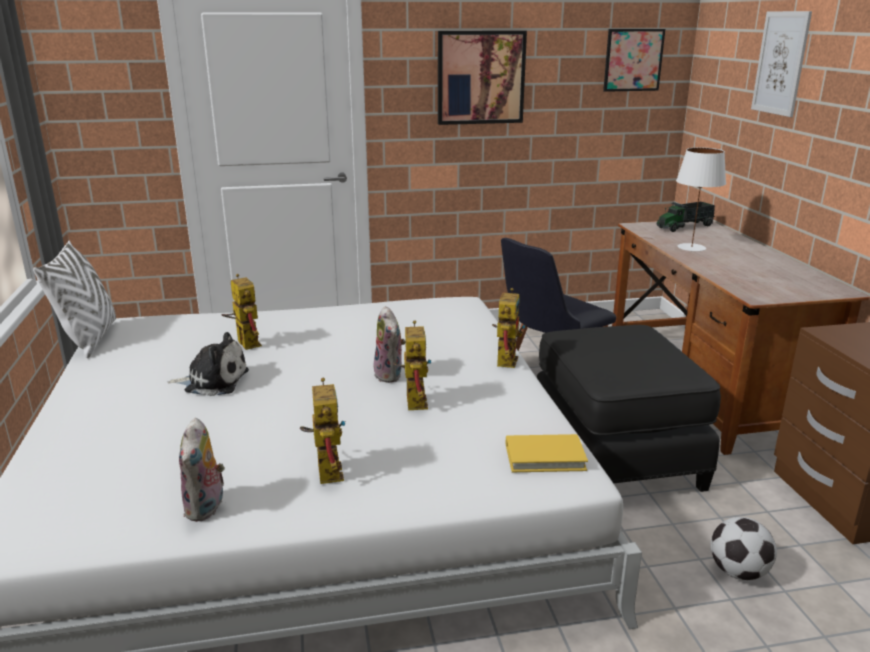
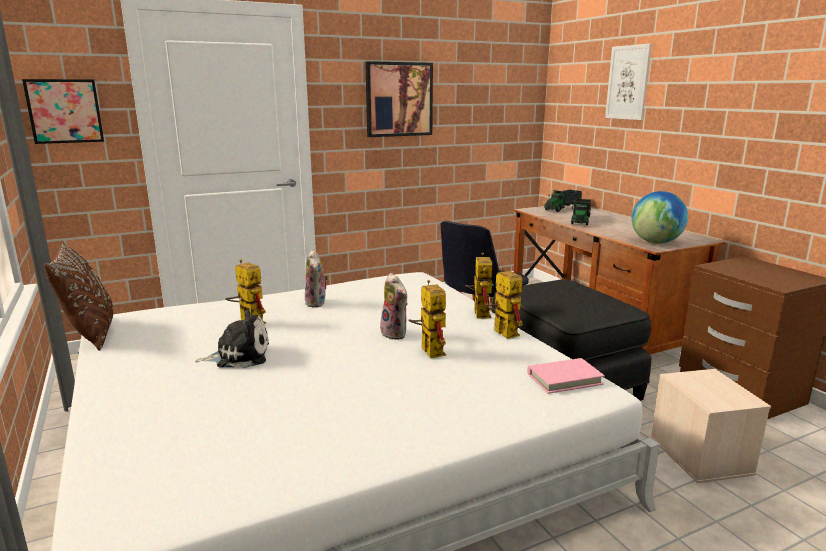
camera: 15 degrees left, 5 degrees down
white pillow [33,241,116,358] -> brown pillow [44,242,113,350]
plush toy [179,418,225,522] -> plush toy moved to [305,250,328,307]
toy robot [300,378,345,484] -> toy robot moved to [482,267,523,339]
yellow book [506,434,588,472] -> pink book [527,358,605,394]
picture [603,29,665,92] -> picture moved to [22,79,104,144]
white table lamp [676,147,726,251] -> toy truck [571,199,591,225]
football [710,517,777,580] -> beige storage box [651,369,771,483]
none -> globe [632,191,688,244]

